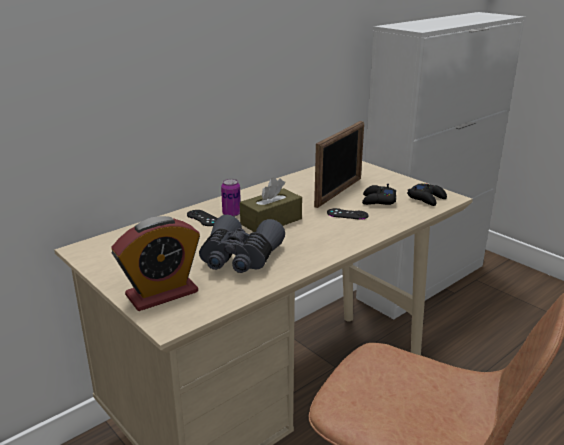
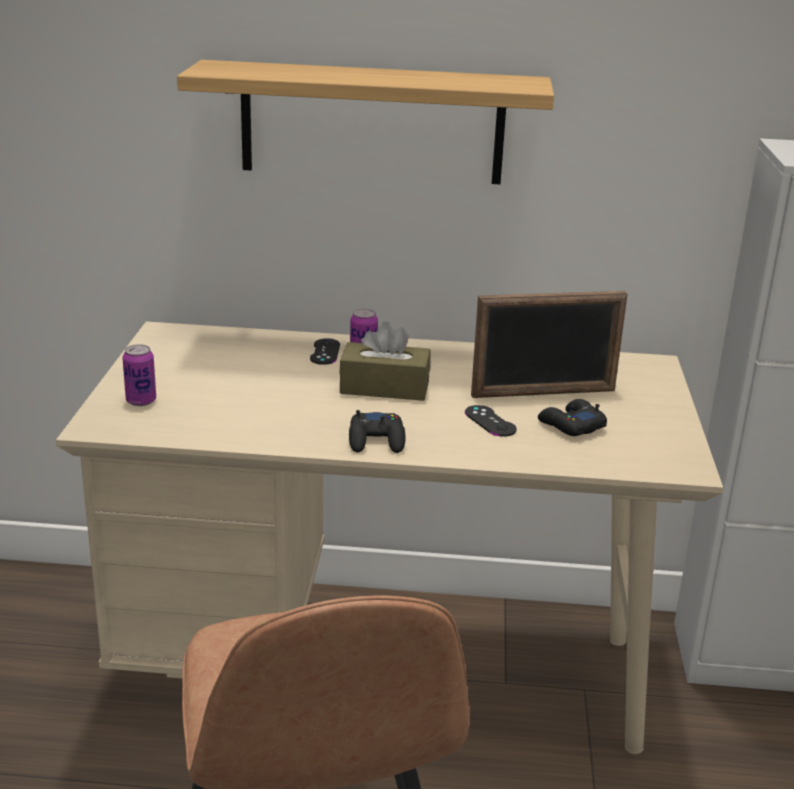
camera: 45 degrees right, 0 degrees up
alarm clock [111,216,200,311] -> can [122,344,156,406]
grey binoculars [199,215,285,273] -> none
black game controller [407,183,447,206] -> black game controller moved to [349,410,405,453]
none -> shelf [177,60,554,184]

